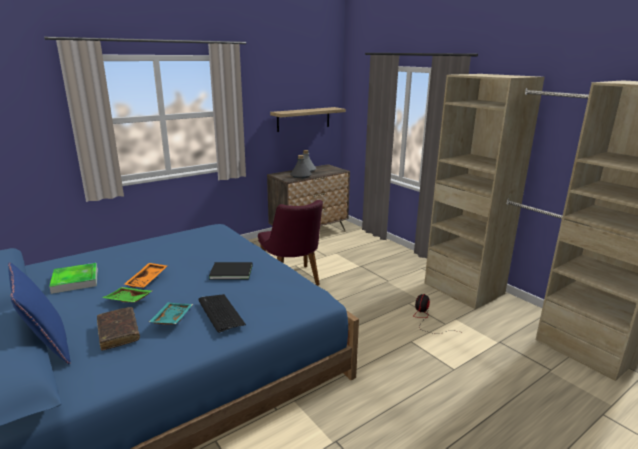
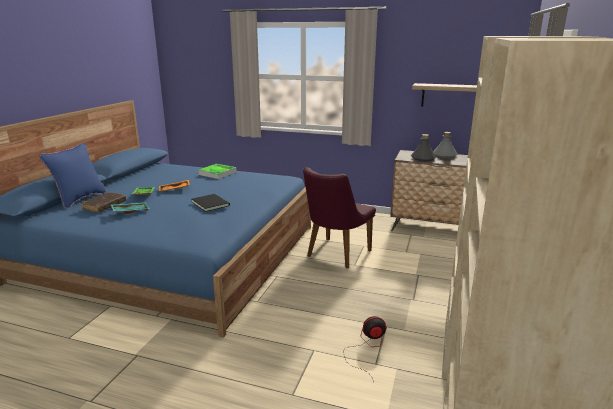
camera: 55 degrees right, 0 degrees up
tray [49,263,98,294] -> tray moved to [198,164,237,179]
keyboard [198,294,246,333] -> none

